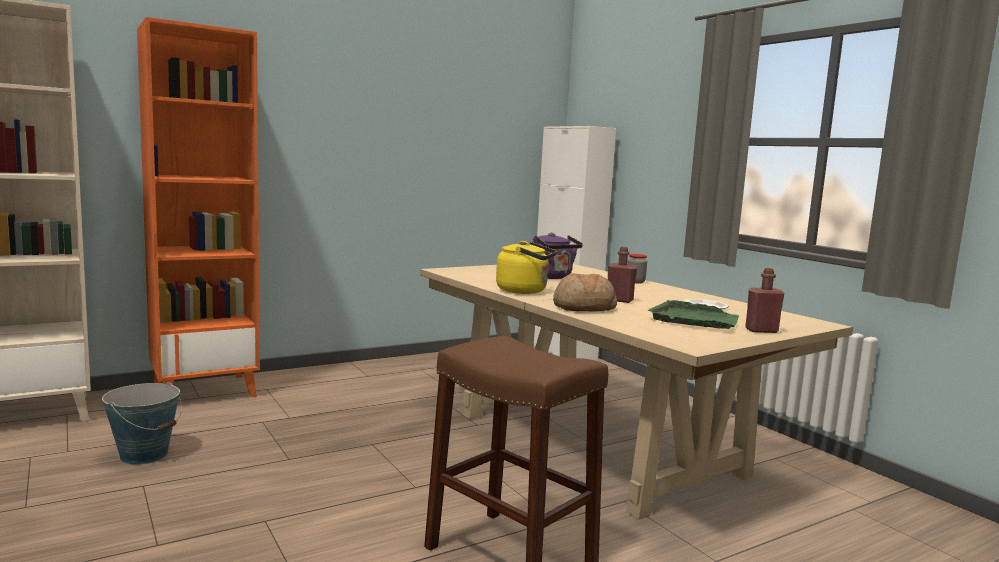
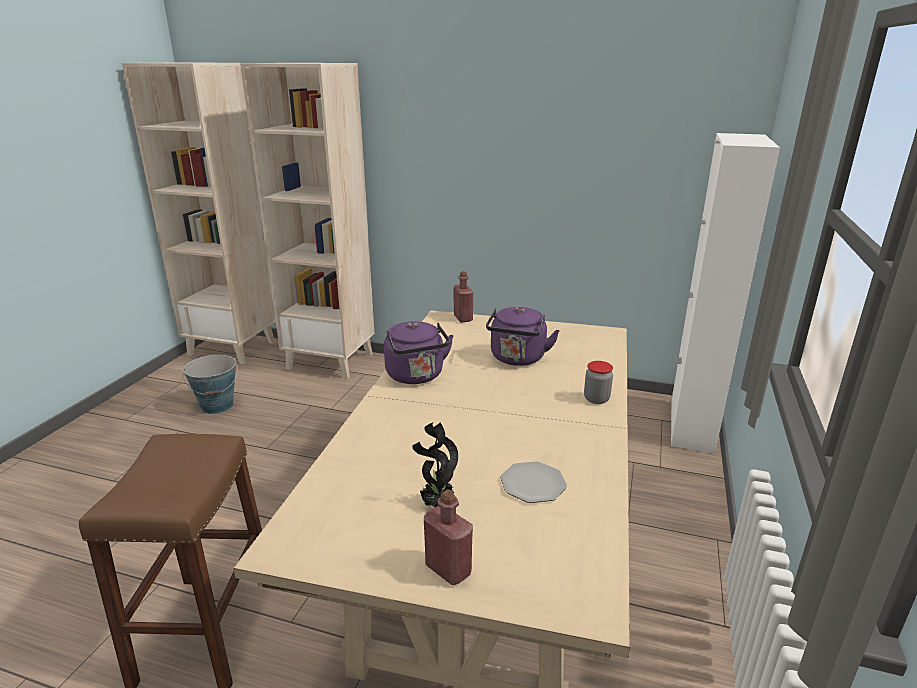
camera: 50 degrees right, 15 degrees up
orange bookcase [137,17,260,397] -> beige bookcase [241,63,374,379]
yellow kettle [496,241,557,294] -> purple kettle [384,321,454,384]
bread [553,273,617,311] -> none
red bottle [608,247,637,303] -> red bottle moved to [454,271,473,323]
green tray [648,300,739,329] -> potted plant [412,423,458,507]

